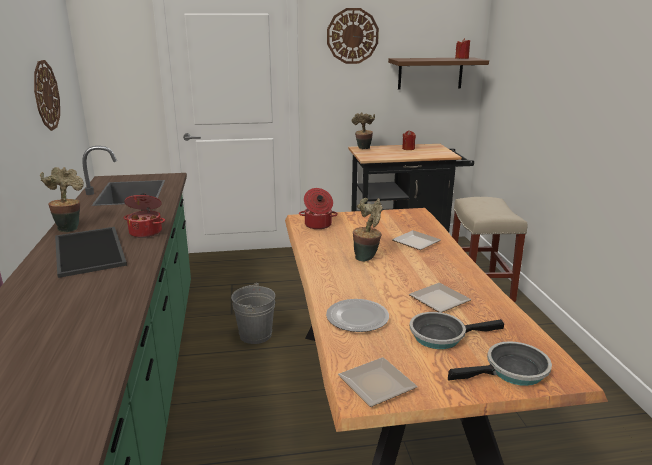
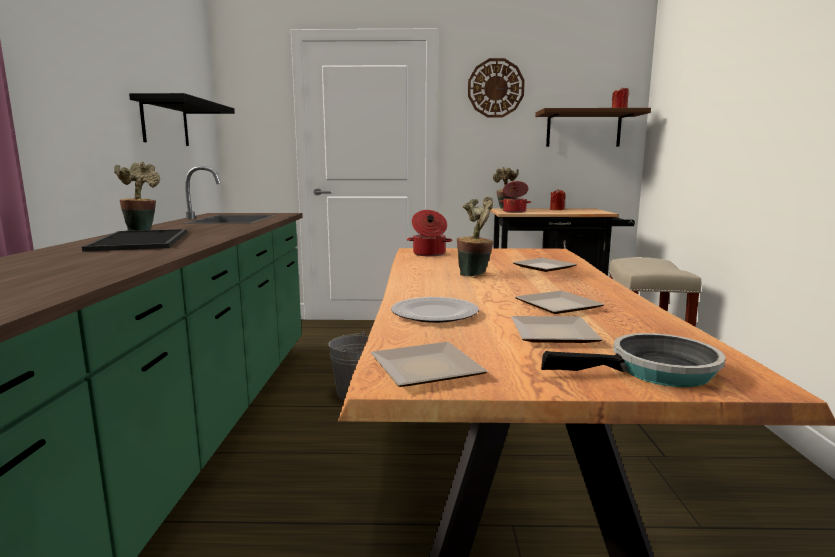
camera: 10 degrees right, 10 degrees down
wall clock [34,60,60,131] -> black shelf [129,93,235,146]
cooking pot [124,193,165,238] -> cooking pot moved to [499,181,531,213]
frying pan [410,312,504,349] -> plate [511,316,603,343]

